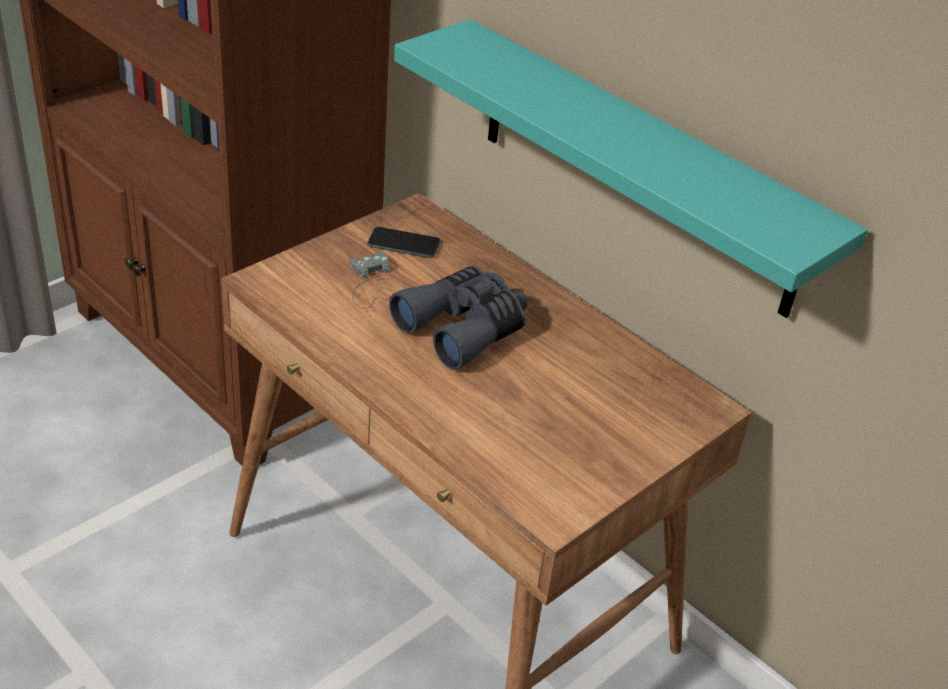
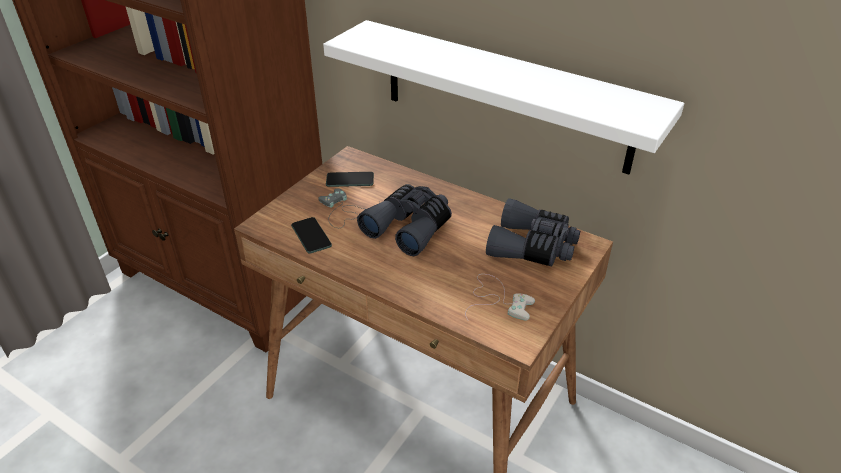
camera: 10 degrees left, 0 degrees up
turquoise shelf [394,19,867,318] -> white shelf [323,20,684,174]
none -> phone [291,217,332,254]
none -> white game controller [465,274,535,321]
none -> grey binoculars [486,198,580,267]

